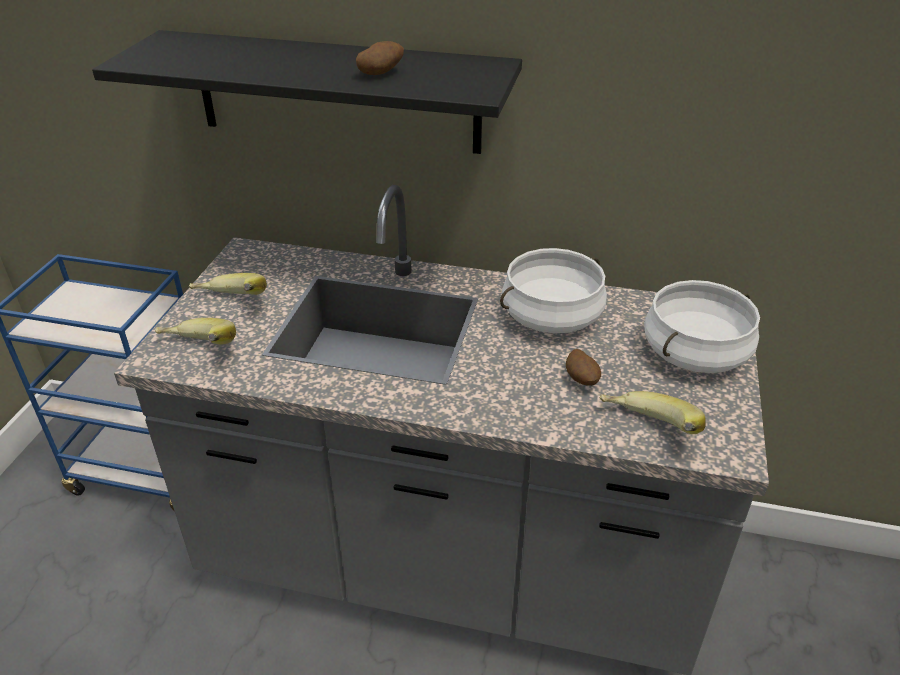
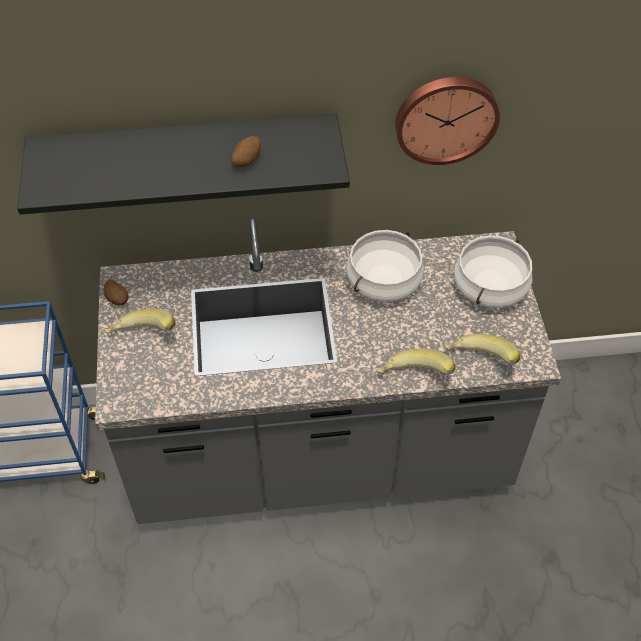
camera: 20 degrees left, 15 degrees up
banana [155,318,236,345] -> banana moved to [377,349,455,375]
potato [566,349,601,386] -> potato moved to [104,280,128,305]
none -> wall clock [395,77,500,165]

